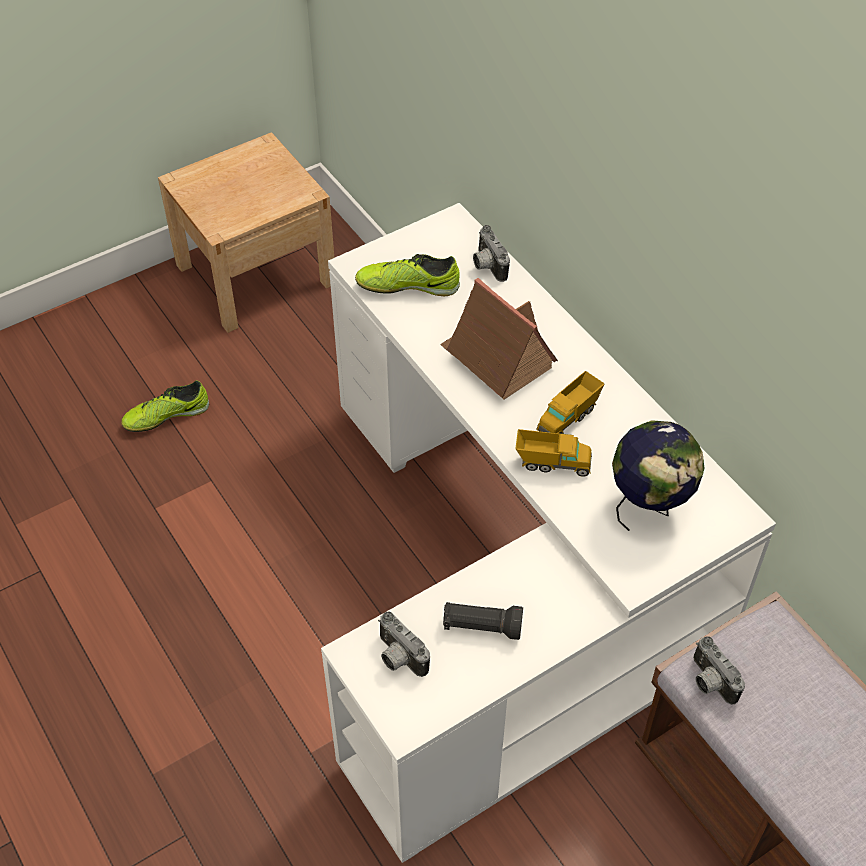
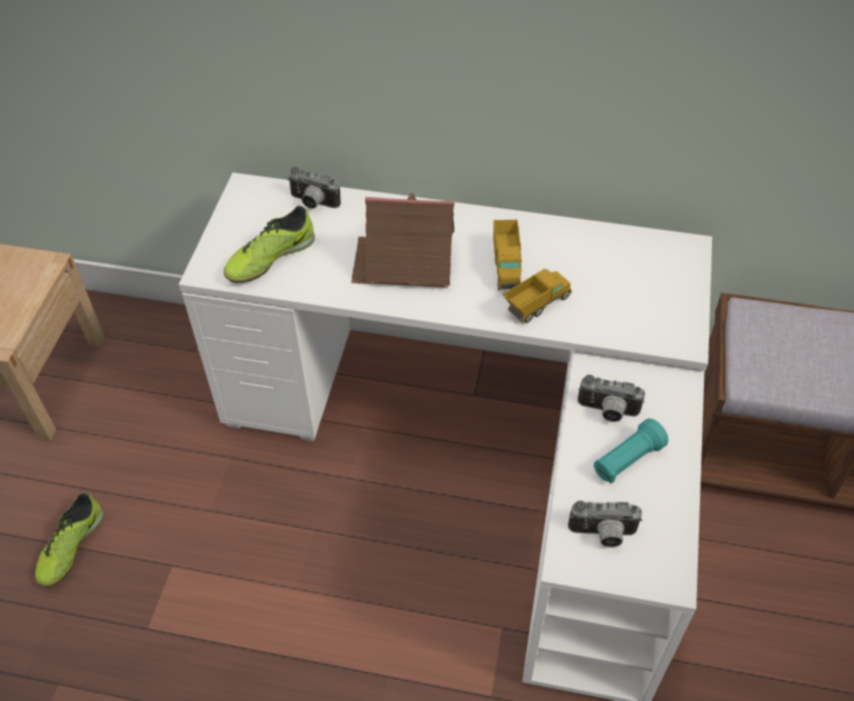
camera: 45 degrees left, 0 degrees up
black flashlight [443,602,523,640] -> turquoise flashlight [594,419,668,484]
globe [612,420,704,531] -> none
camera [693,636,745,705] -> camera moved to [578,375,645,422]

